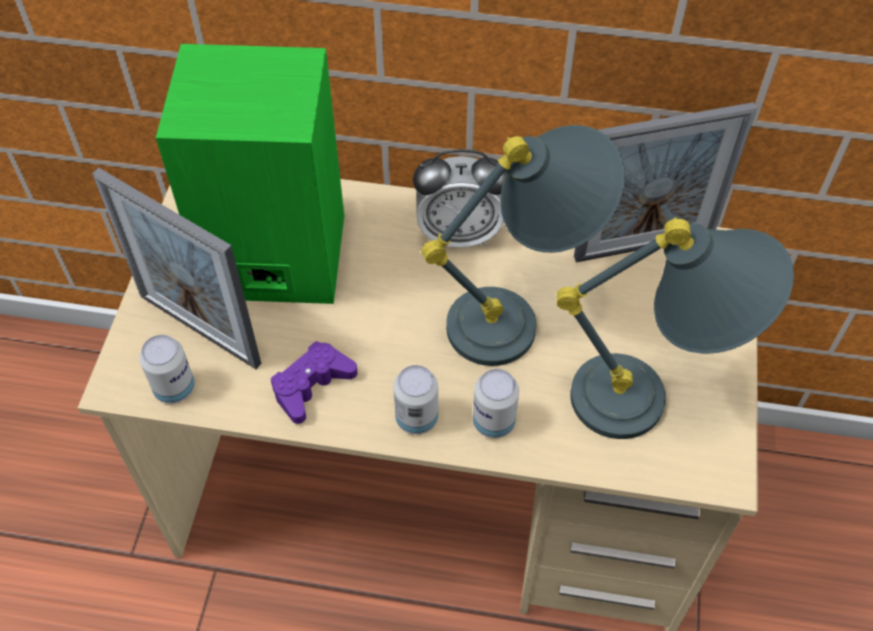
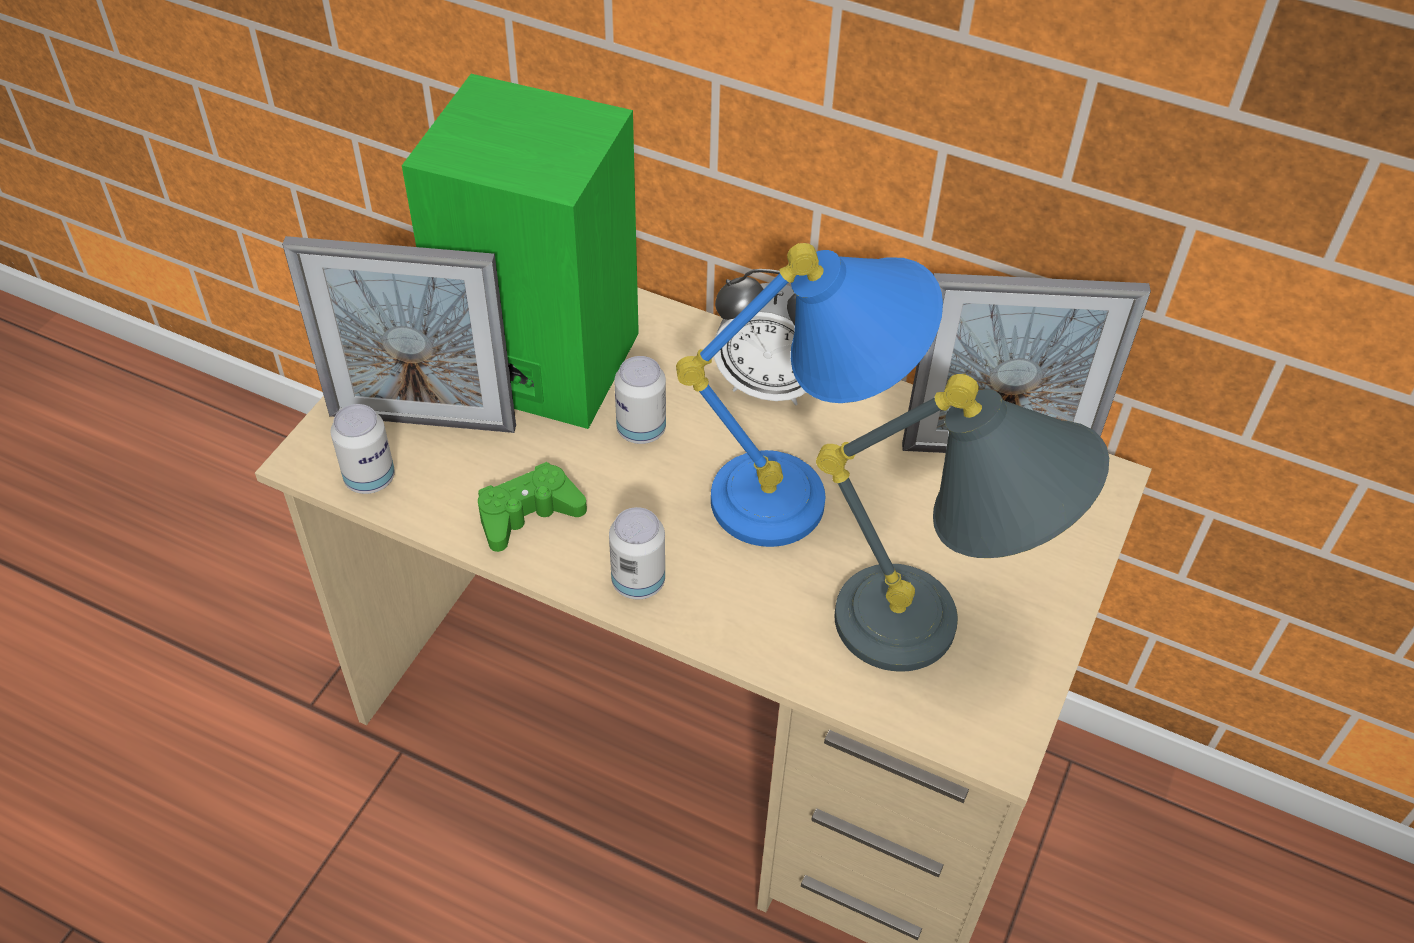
camera: 15 degrees right, 5 degrees down
picture frame [92,168,261,369] -> picture frame turned 45 degrees counterclockwise [282,236,516,433]
purple game controller [271,341,358,424] -> green game controller [478,462,587,552]
grey table lamp [421,125,625,366] -> blue table lamp [676,243,943,547]
can [473,369,519,438] -> can moved to [614,356,666,444]

